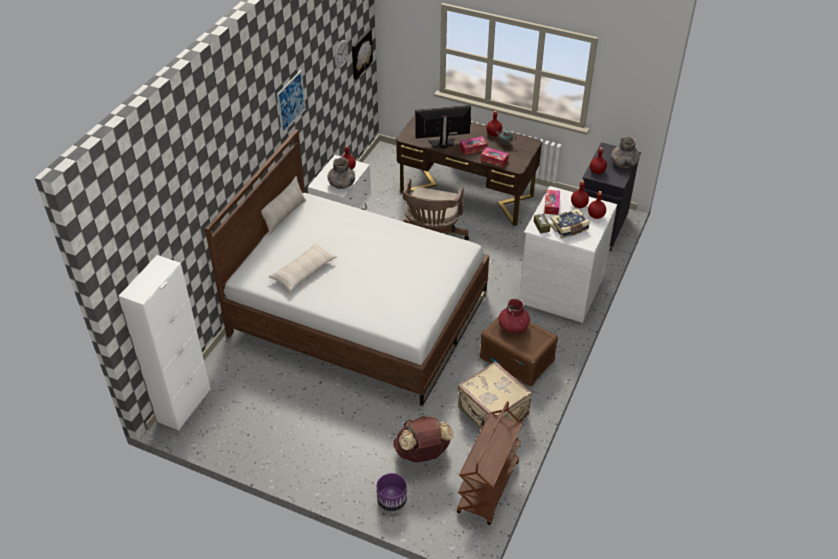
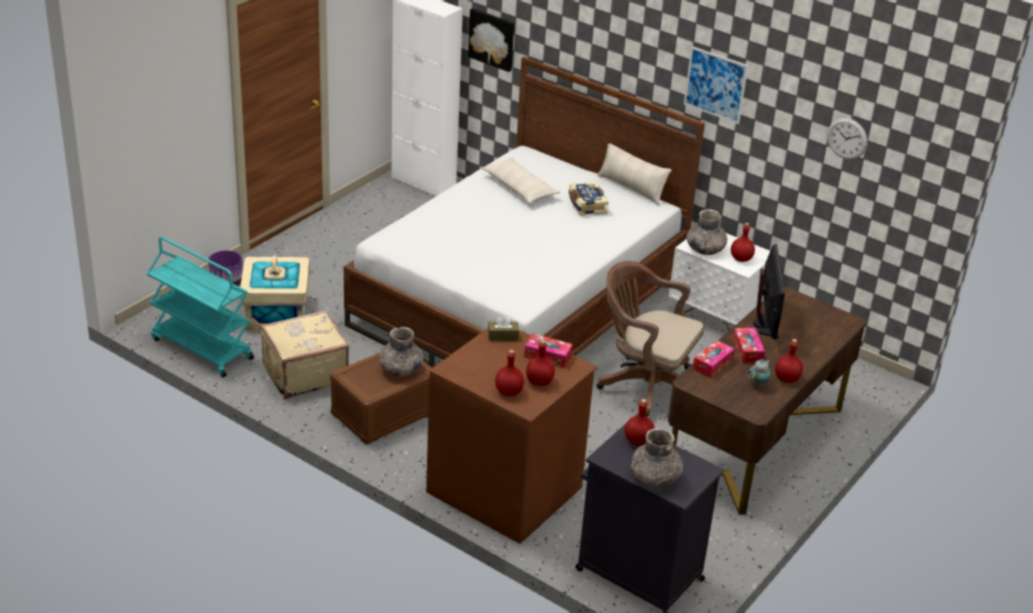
camera: 100 degrees right, 10 degrees down
picture [352,29,373,80] -> picture moved to [468,8,514,72]
brown backpack [393,415,453,462] -> beige storage box [240,255,310,331]
brown cart [457,401,523,525] -> turquoise cart [146,237,254,377]
red vase [498,298,530,333] -> grey vase [379,327,423,377]
white dresser [519,186,617,323] -> brown dresser [426,328,598,544]
book [550,208,590,239] -> book moved to [568,181,608,216]

